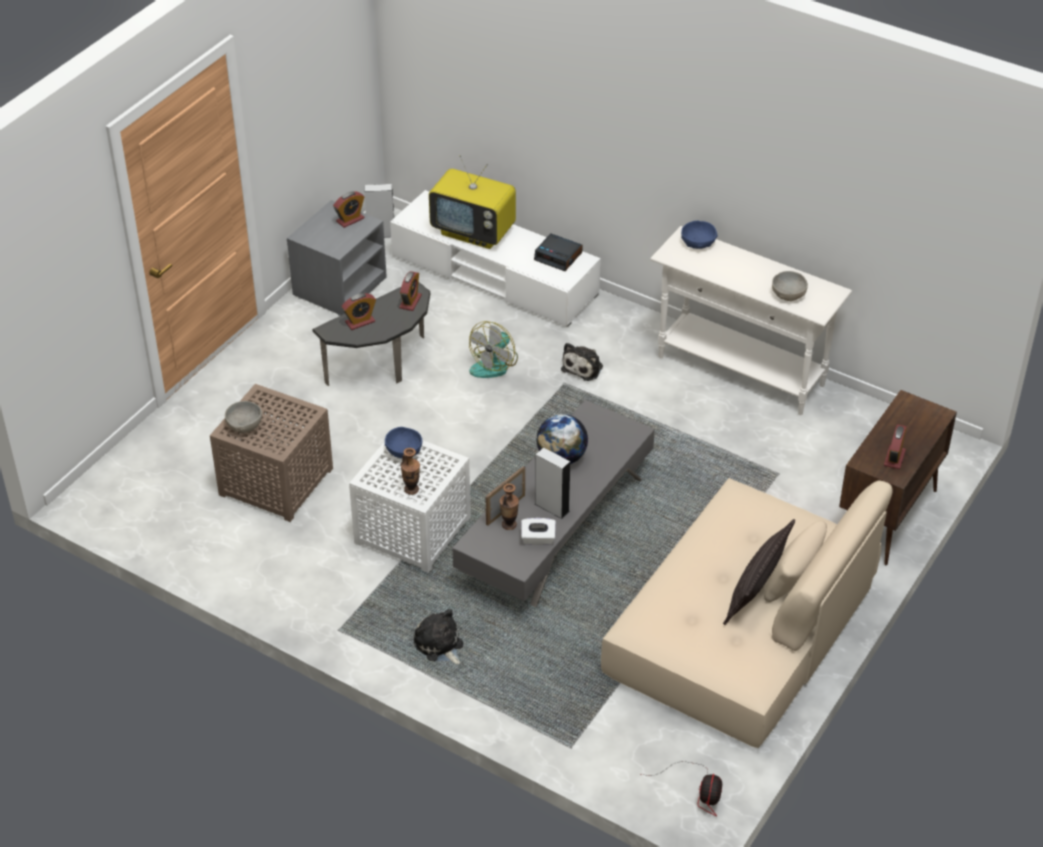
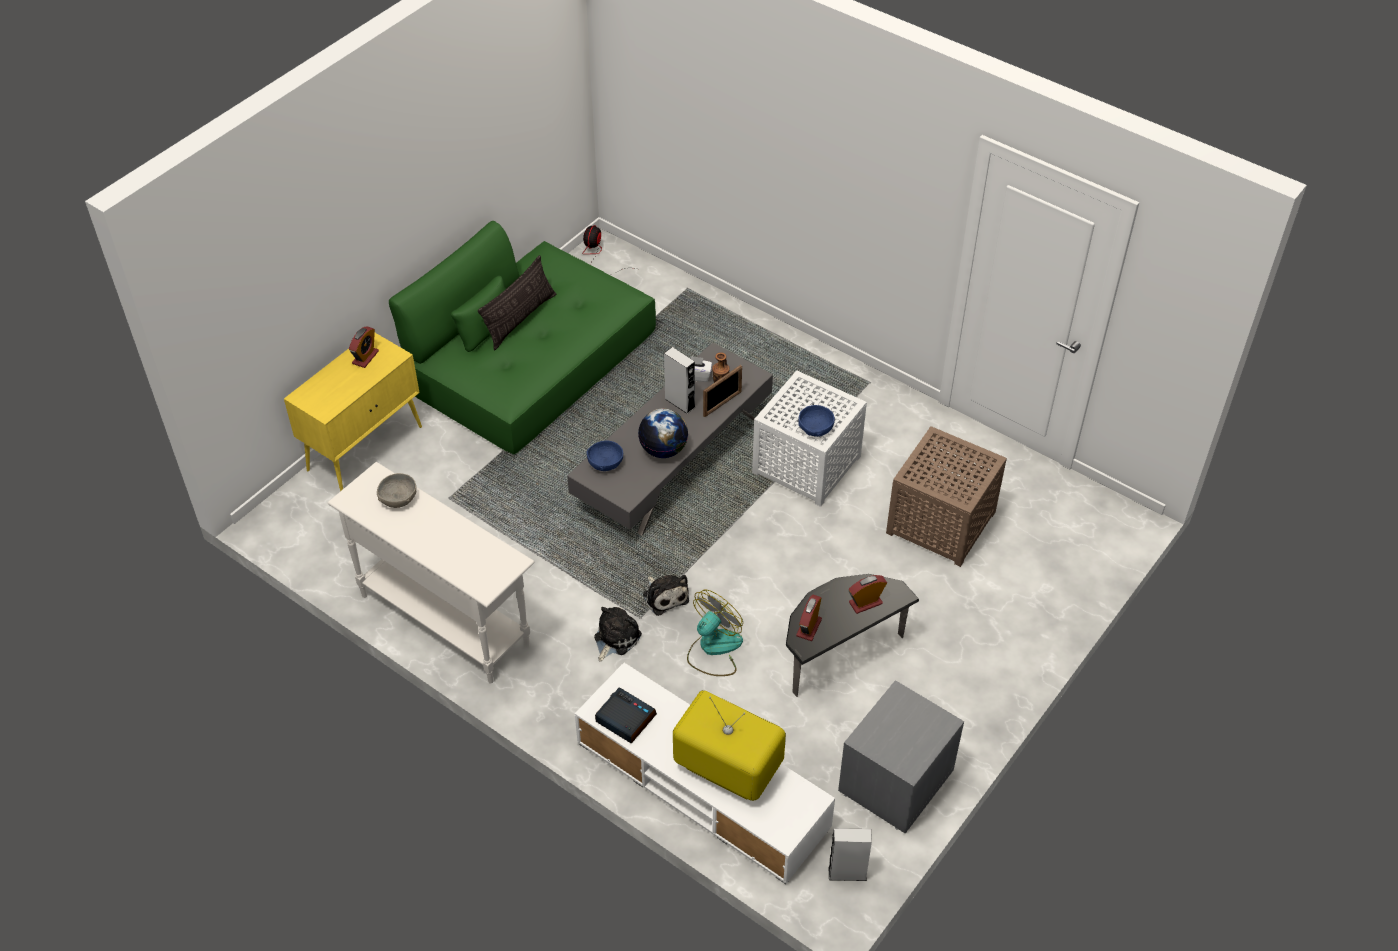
camera: 175 degrees left, 5 degrees up
grey bowl [225,401,263,433] -> none
alarm clock [333,191,364,228] -> none
vase [401,448,420,495] -> none
plush toy [414,609,463,665] -> plush toy moved to [643,575,689,616]
beige sofa [601,478,893,748] -> green sofa [389,221,656,454]
blue bowl [681,221,718,249] -> blue bowl moved to [586,441,623,471]
brown cabinet [839,390,957,565] -> yellow cabinet [284,333,422,491]

